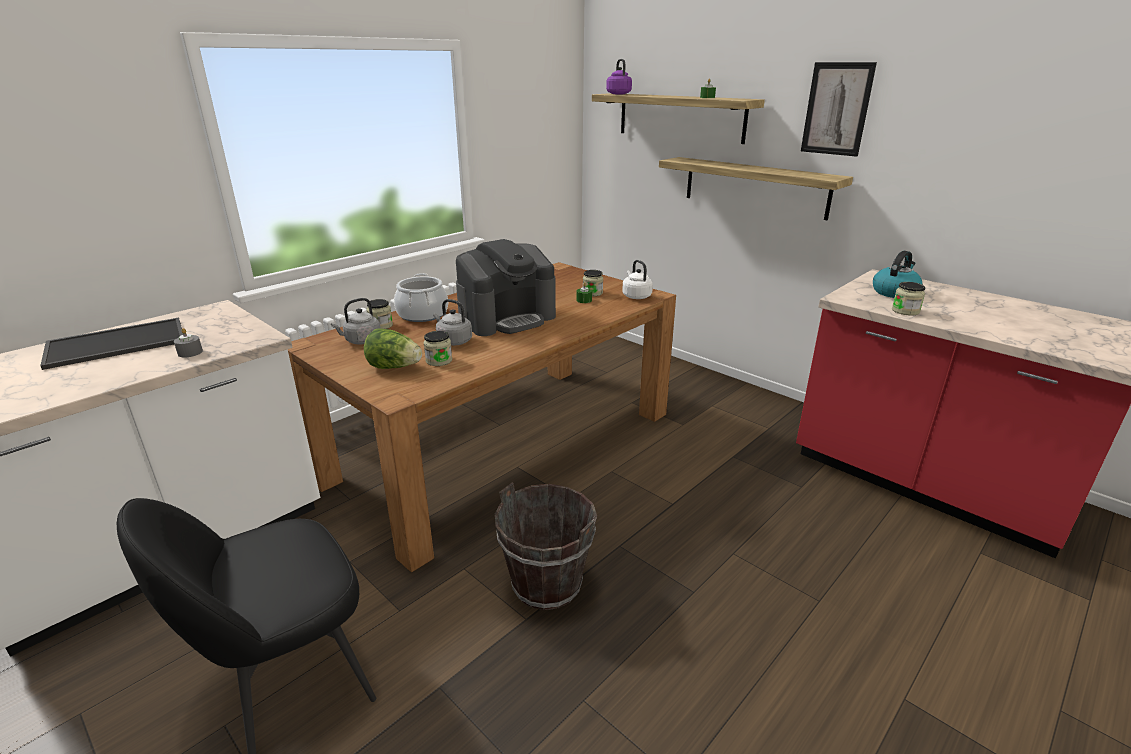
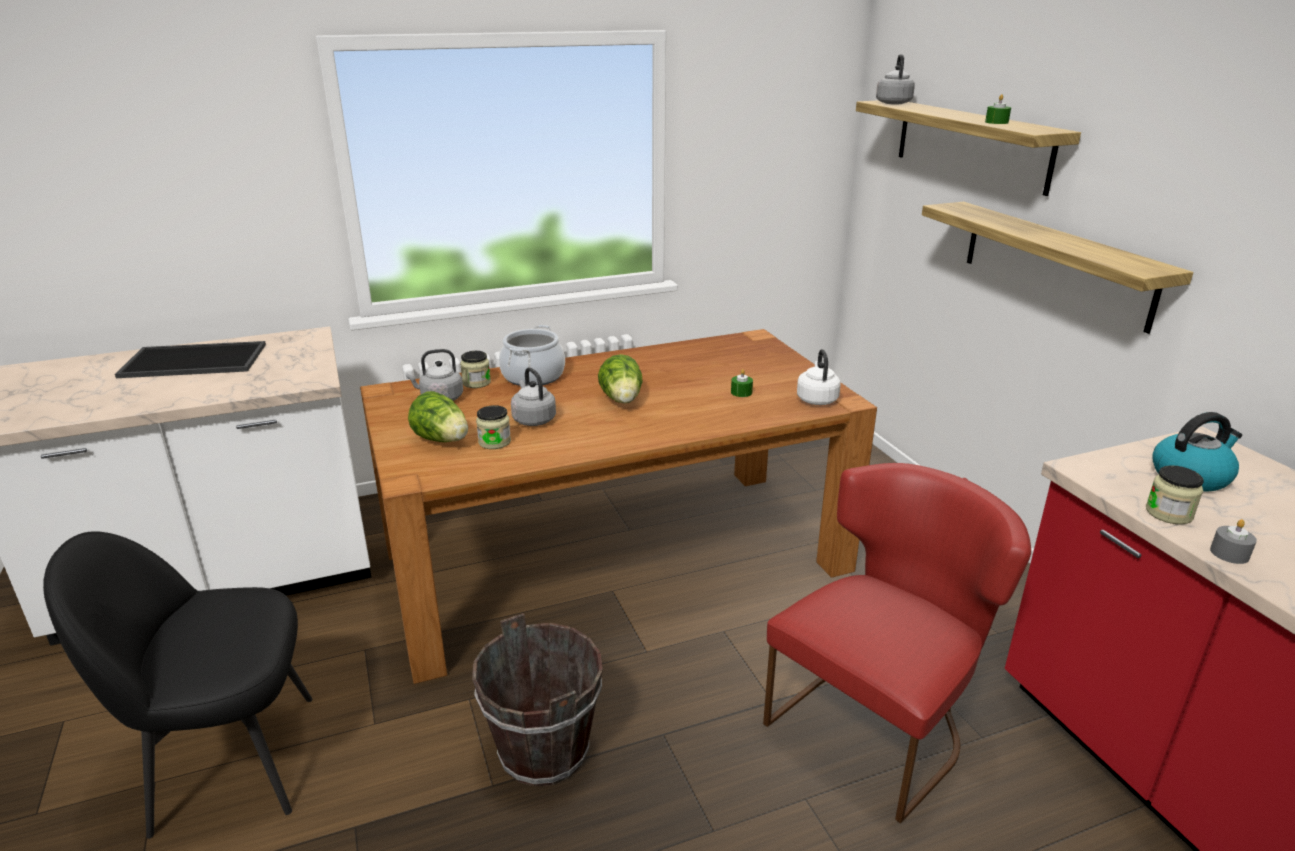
camera: 25 degrees right, 0 degrees up
grey candle [174,328,203,358] -> grey candle moved to [1210,519,1257,564]
coffee machine [456,239,556,336] -> lettuce [598,354,642,404]
jar [583,270,603,296] -> none
purple kettle [606,59,632,94] -> grey kettle [876,54,915,104]
picture [801,62,877,157] -> none
none -> red chair [763,463,1031,823]

